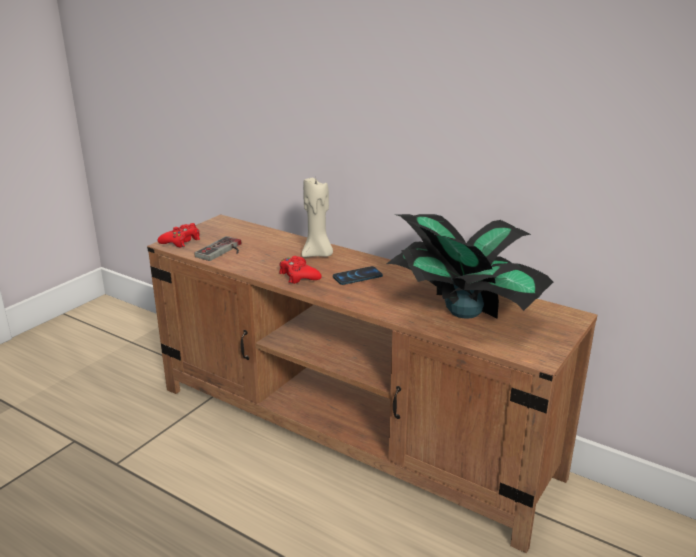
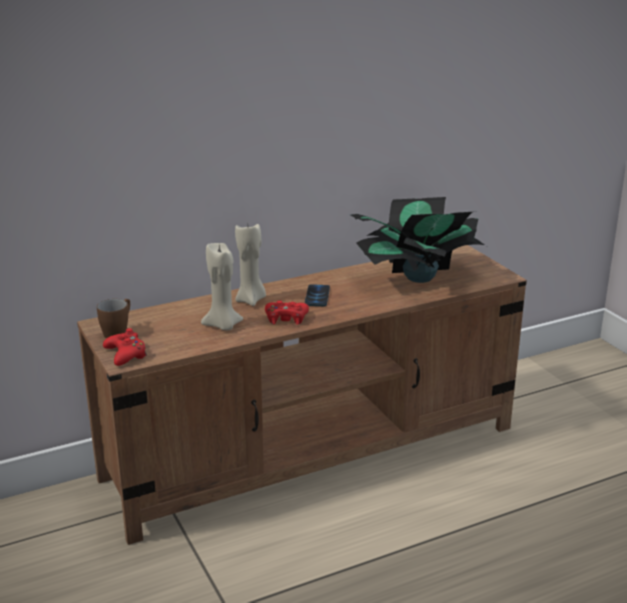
camera: 60 degrees left, 0 degrees up
game controller [194,236,241,261] -> none
none -> brown mug [97,299,130,339]
none -> beige candle [201,243,244,330]

